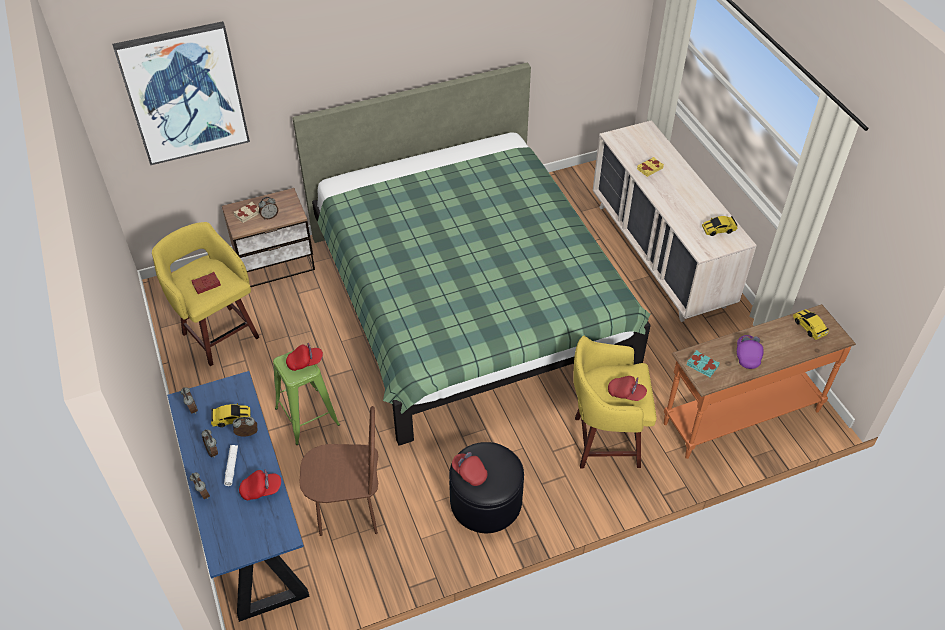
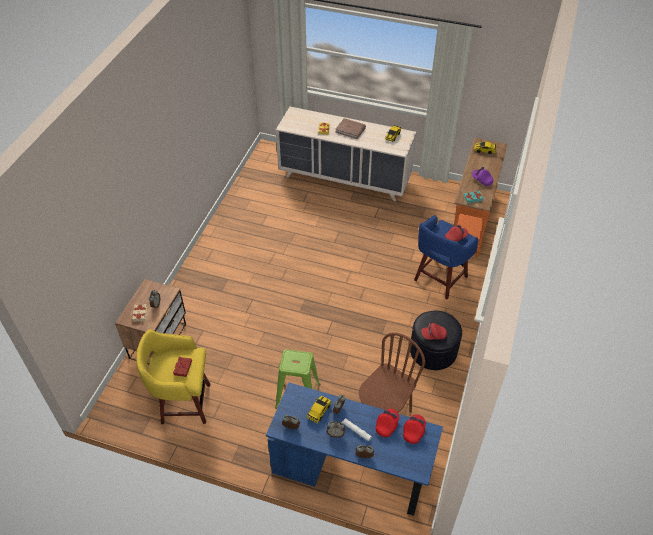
camera: 50 degrees left, 0 degrees up
picture [112,21,250,165] -> none
red cap [286,343,323,371] -> red cap moved to [403,414,426,444]
green bed [292,63,651,446] -> none
yellow stool [573,336,656,469] -> blue stool [414,215,479,299]
none -> brown book [335,118,366,139]

